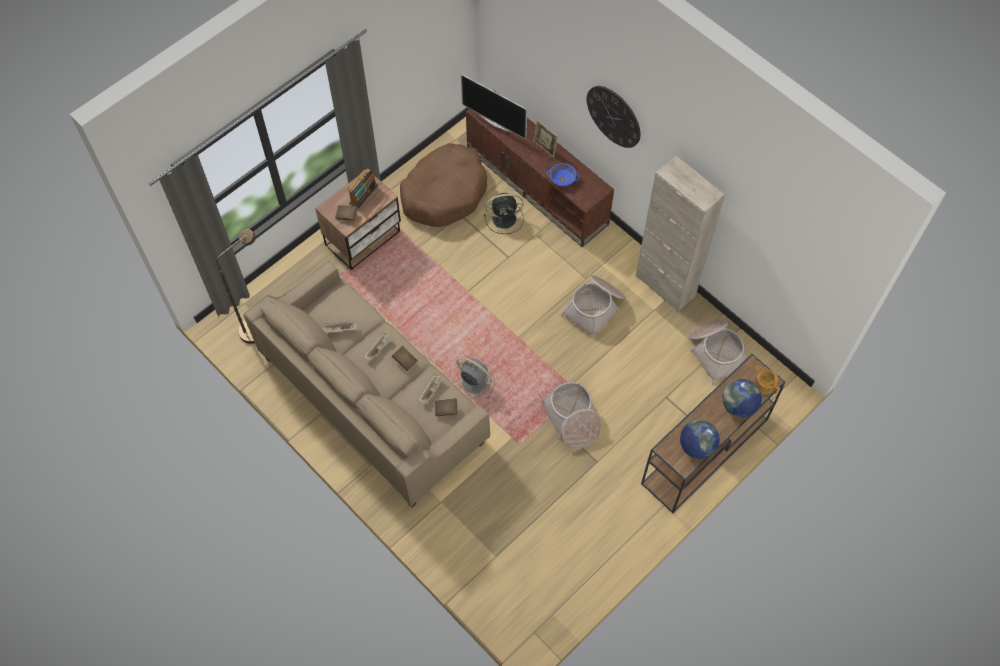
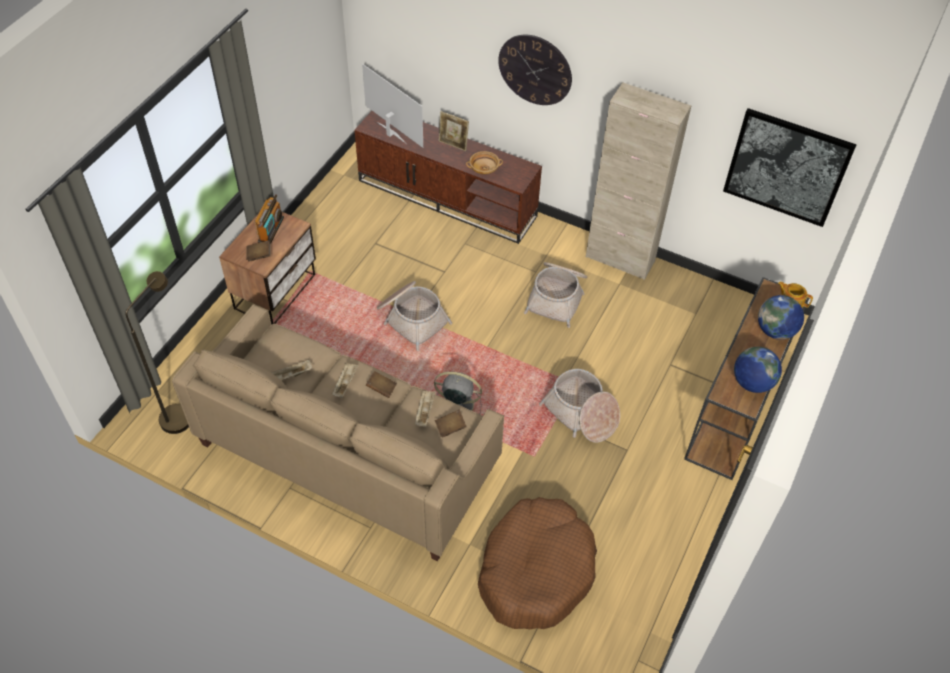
camera: 20 degrees left, 10 degrees down
brown dog bed [400,143,487,227] -> brown dog bed moved to [478,497,597,629]
television [461,74,527,139] -> television turned 150 degrees counterclockwise [362,64,423,148]
black fan [484,193,524,234] -> none
blue bowl [547,163,580,187] -> beige bowl [466,151,503,175]
basket [687,320,747,385] -> basket moved to [376,281,452,351]
none -> picture [723,108,856,227]

